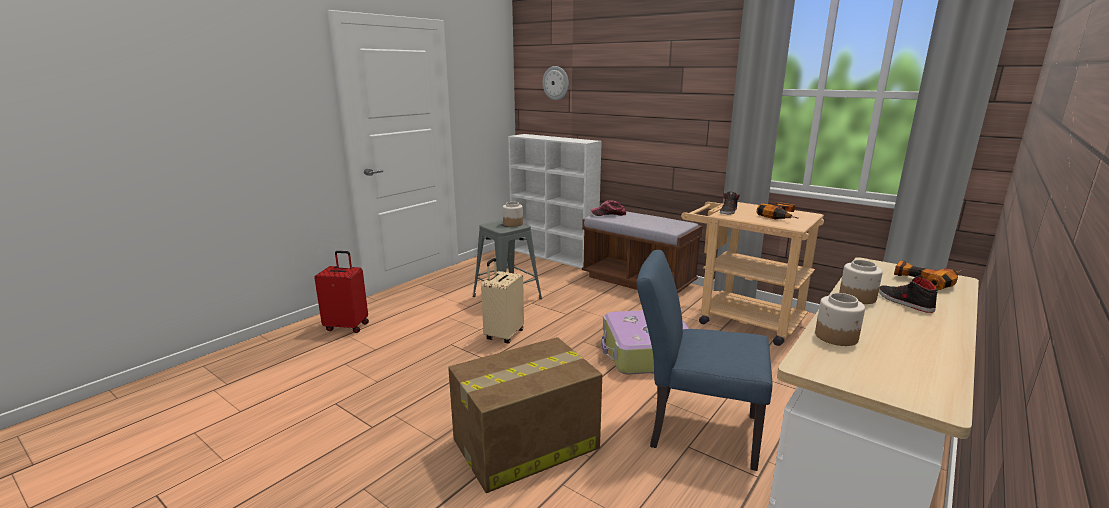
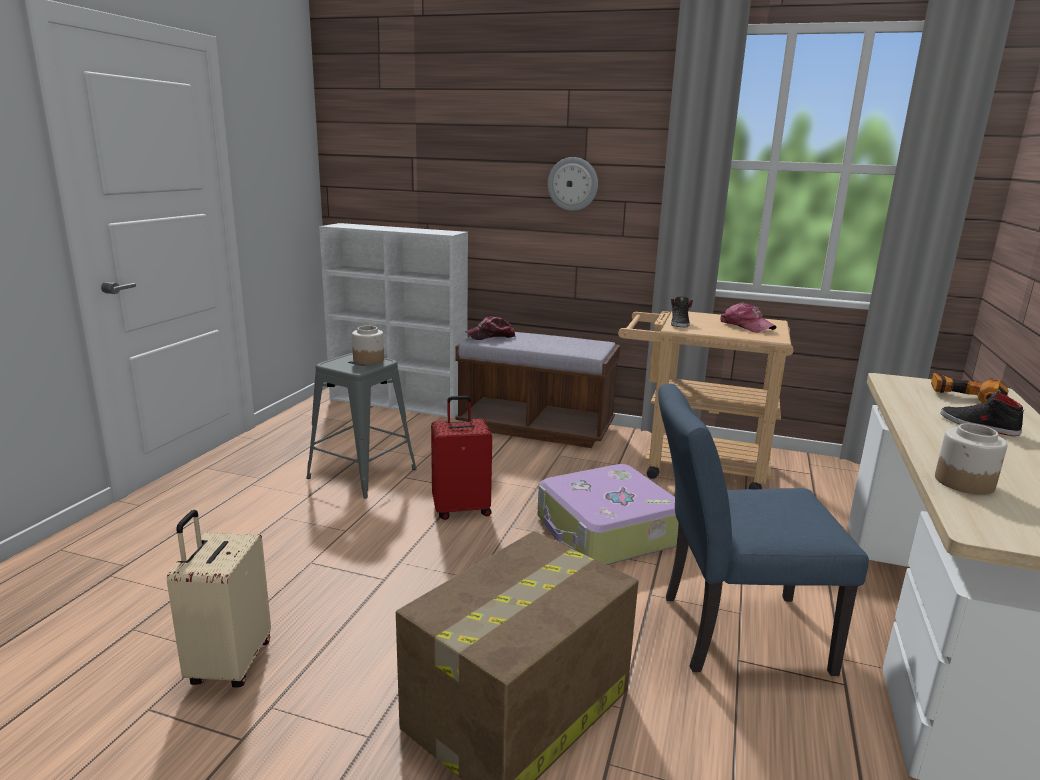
camera: 20 degrees left, 0 degrees up
red suitcase [314,251,369,333] -> red suitcase moved to [431,396,492,520]
beige suitcase [481,258,524,343] -> beige suitcase moved to [167,510,271,687]
wall clock [543,66,569,100] -> wall clock moved to [548,157,598,211]
power drill [757,202,798,219] -> cap [720,303,777,333]
jar [839,260,883,304] -> none

